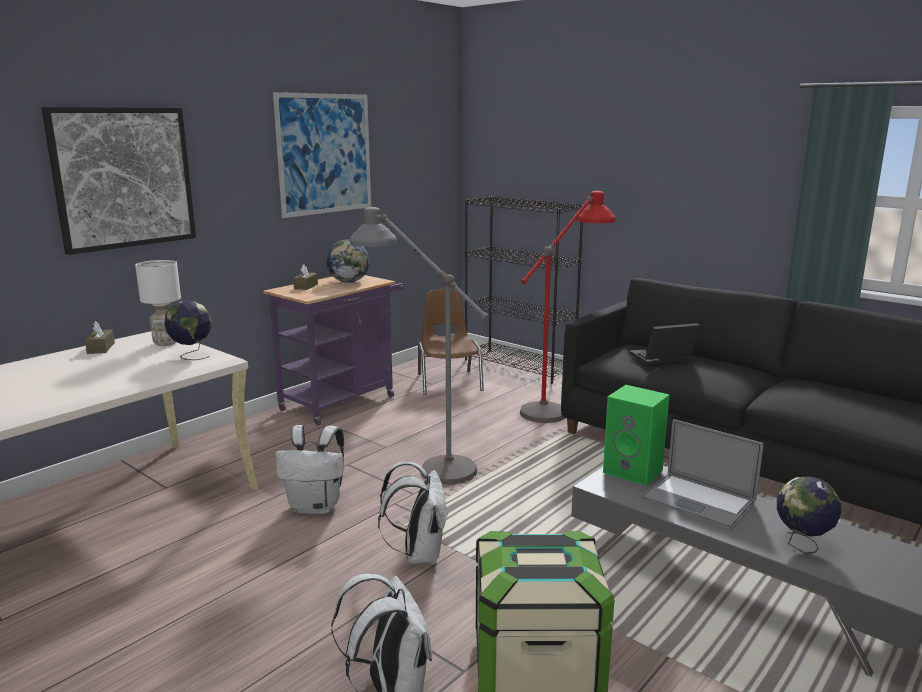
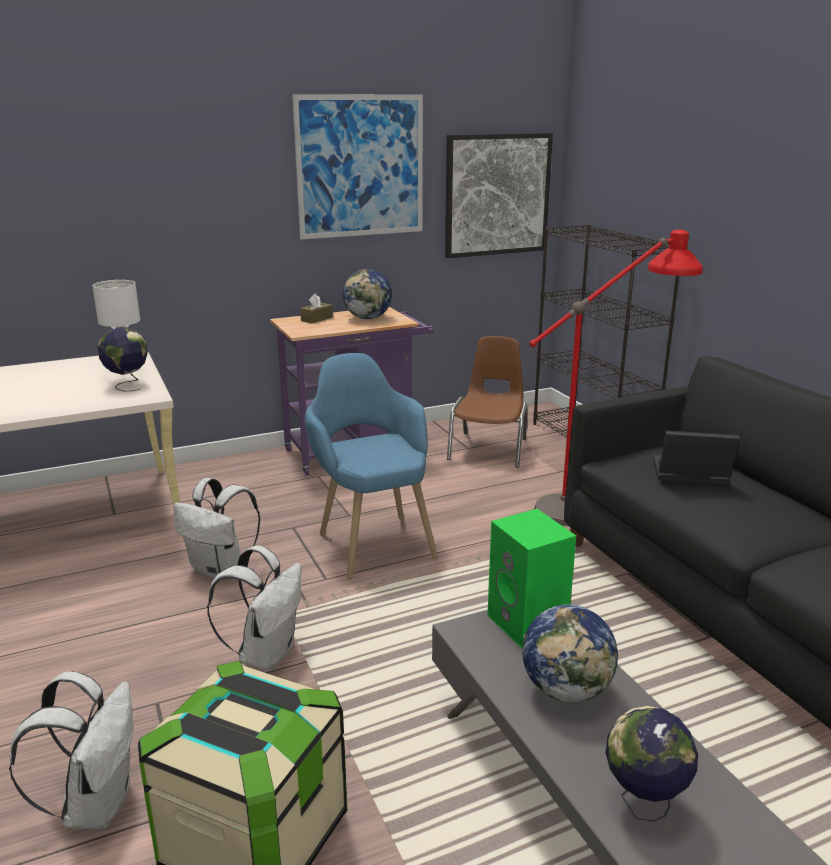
camera: 25 degrees right, 5 degrees up
picture [41,107,196,255] -> picture moved to [445,133,553,258]
brown tissue box [85,321,115,354] -> none
grey floor lamp [350,207,489,485] -> blue armchair [305,353,438,579]
laptop [641,419,764,530] -> globe [522,604,618,703]

